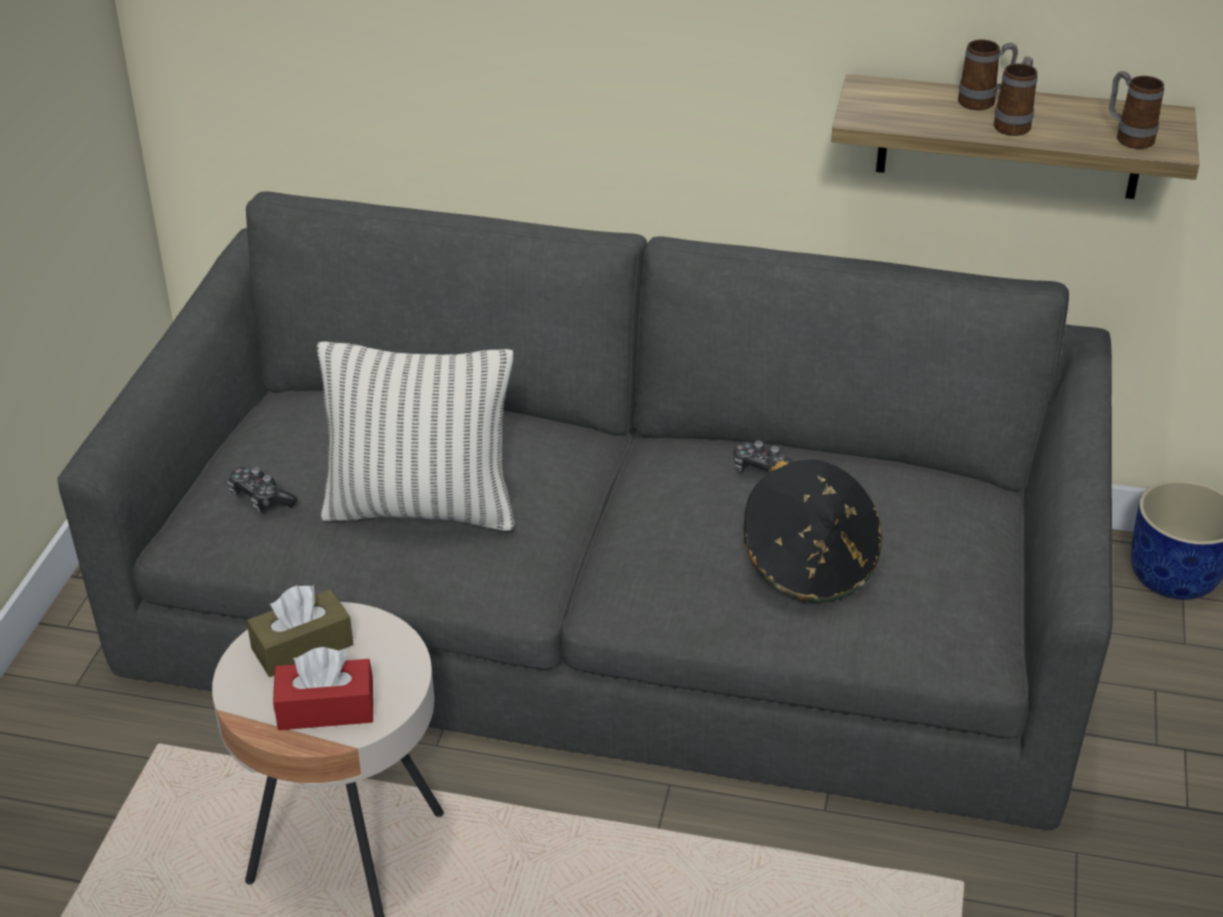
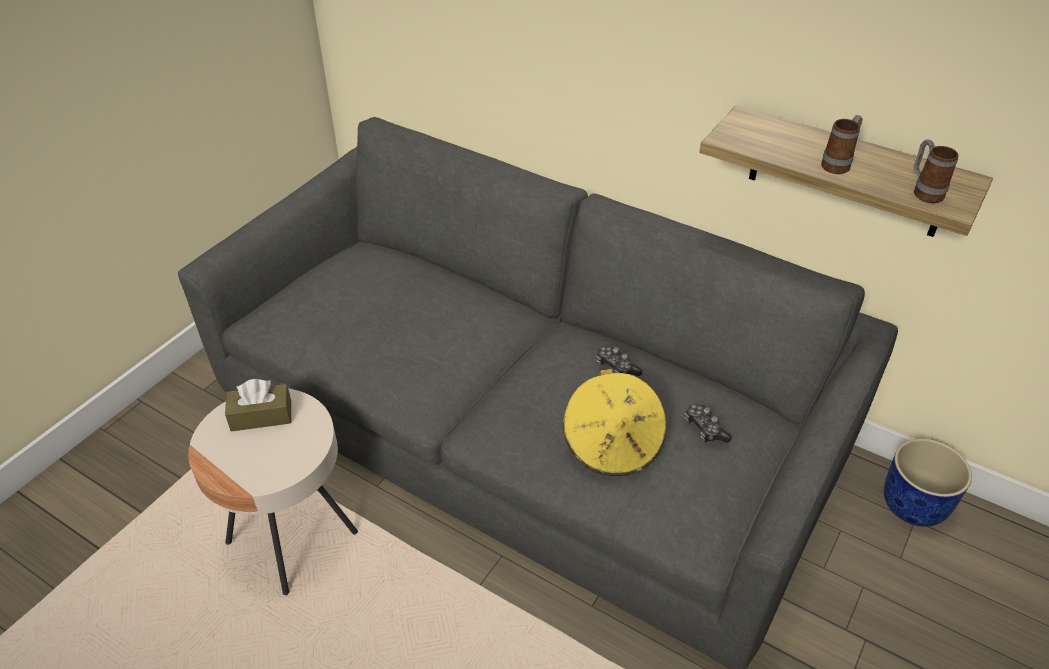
camera: 20 degrees right, 5 degrees up
game controller [227,467,297,512] -> game controller moved to [685,404,732,443]
red tissue box [273,647,373,730] -> none
pillow [317,341,515,531] -> none
black hat [744,460,882,603] -> yellow hat [563,369,667,476]
mug [958,39,1018,110] -> none

